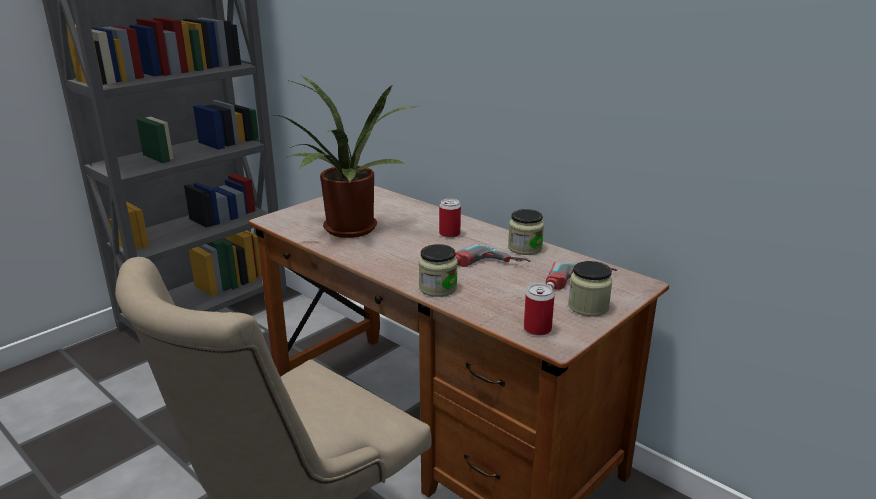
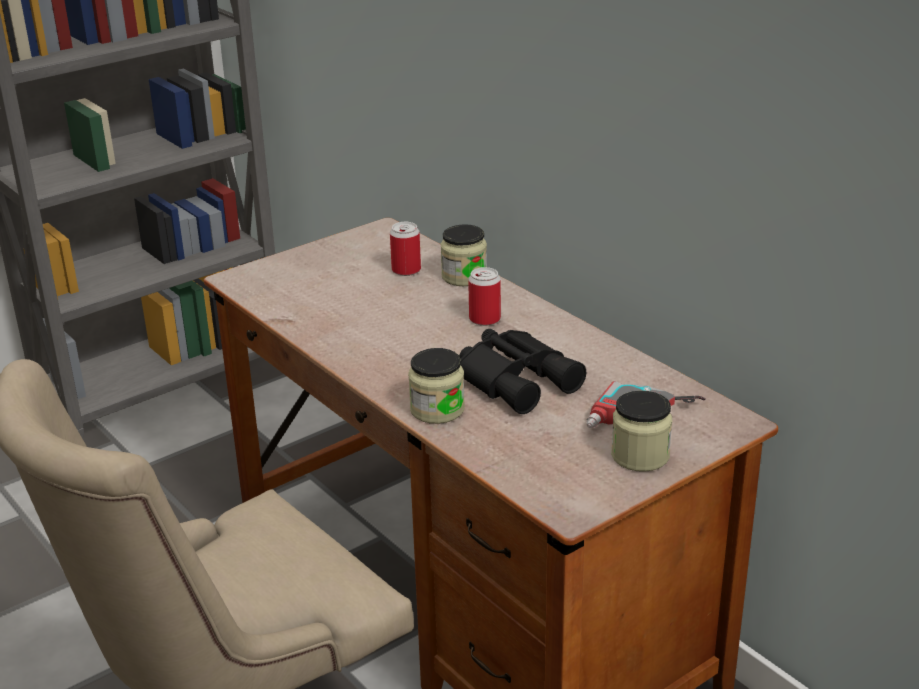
camera: 10 degrees right, 5 degrees up
potted plant [275,75,419,238] -> none
power drill [455,243,530,267] -> black binoculars [459,329,586,414]
jar [508,209,544,255] -> jar moved to [441,224,487,286]
can [524,284,555,336] -> can moved to [390,222,421,276]

